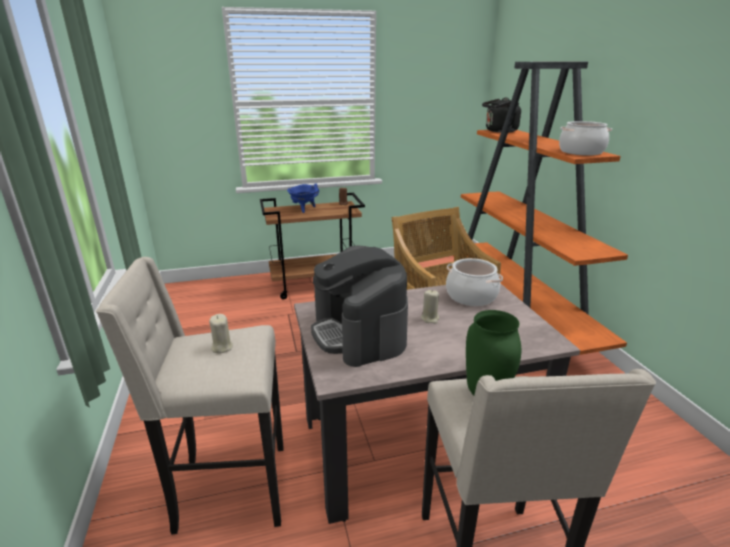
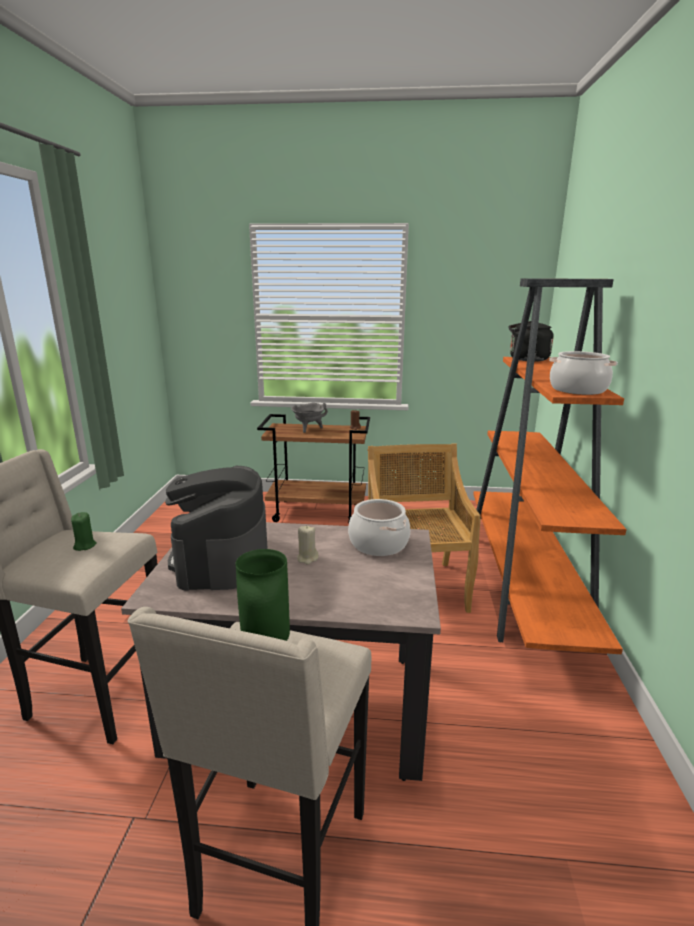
camera: 20 degrees right, 5 degrees down
beige candle [209,314,233,353] -> green candle [71,512,97,551]
blue cooking pot [287,183,319,213] -> grey cooking pot [291,403,328,433]

